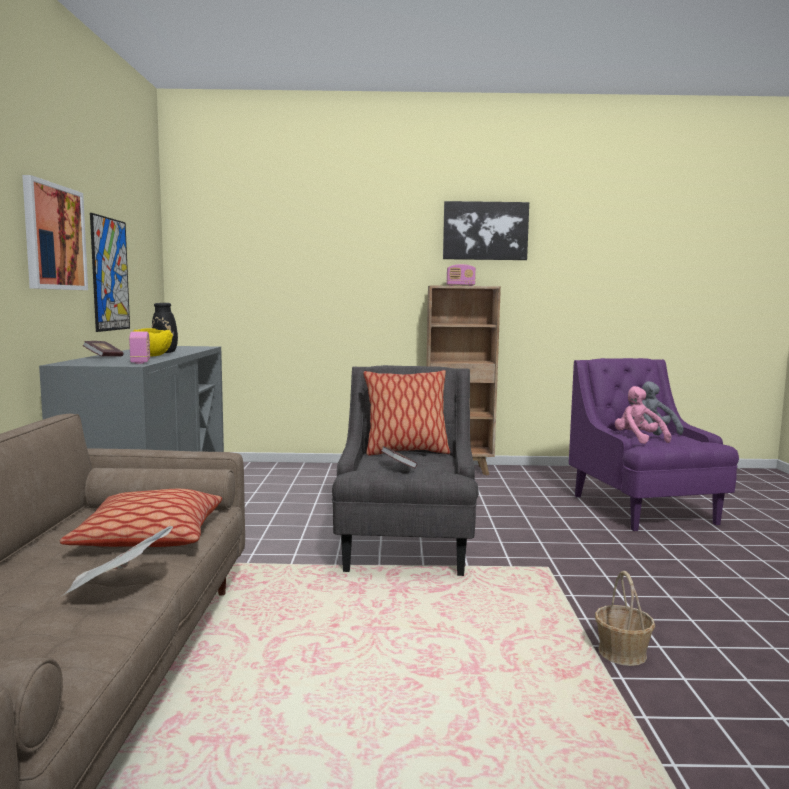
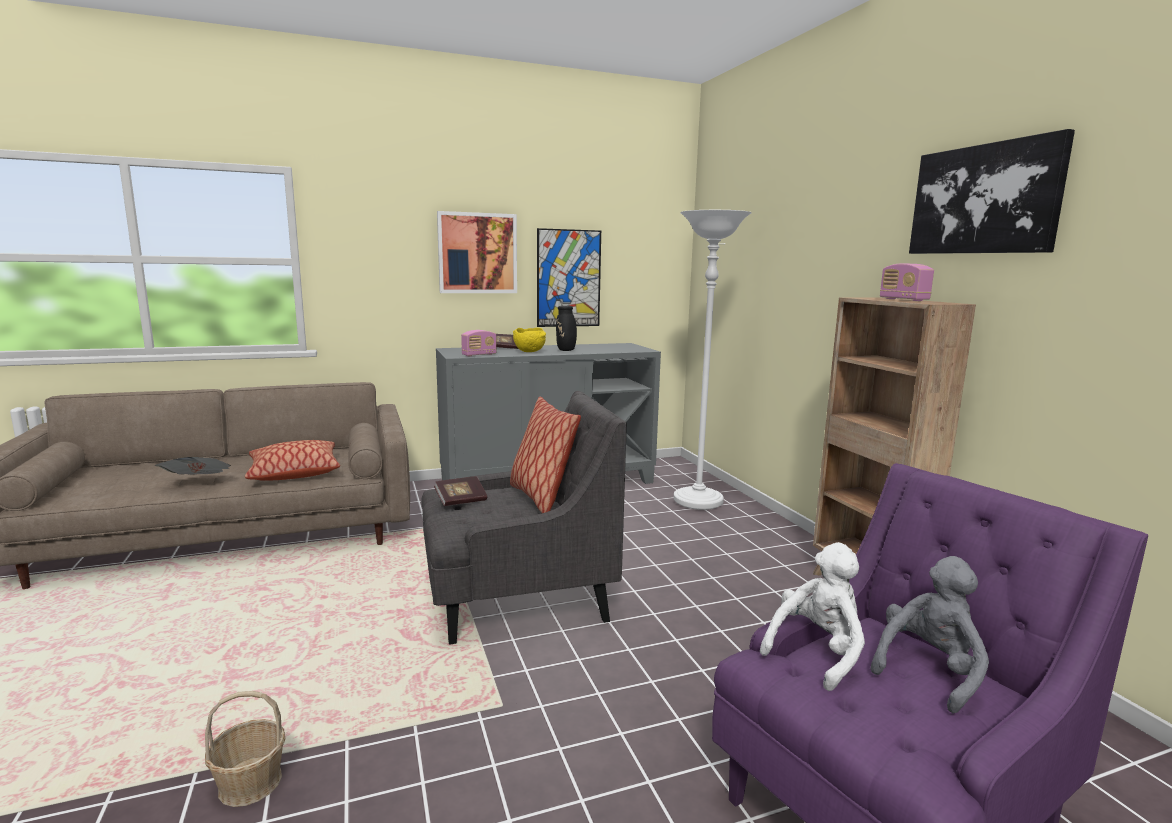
camera: 70 degrees right, 5 degrees up
pink plush toy [615,386,671,444] -> white plush toy [760,542,865,691]
none -> white floor lamp [674,210,752,510]

